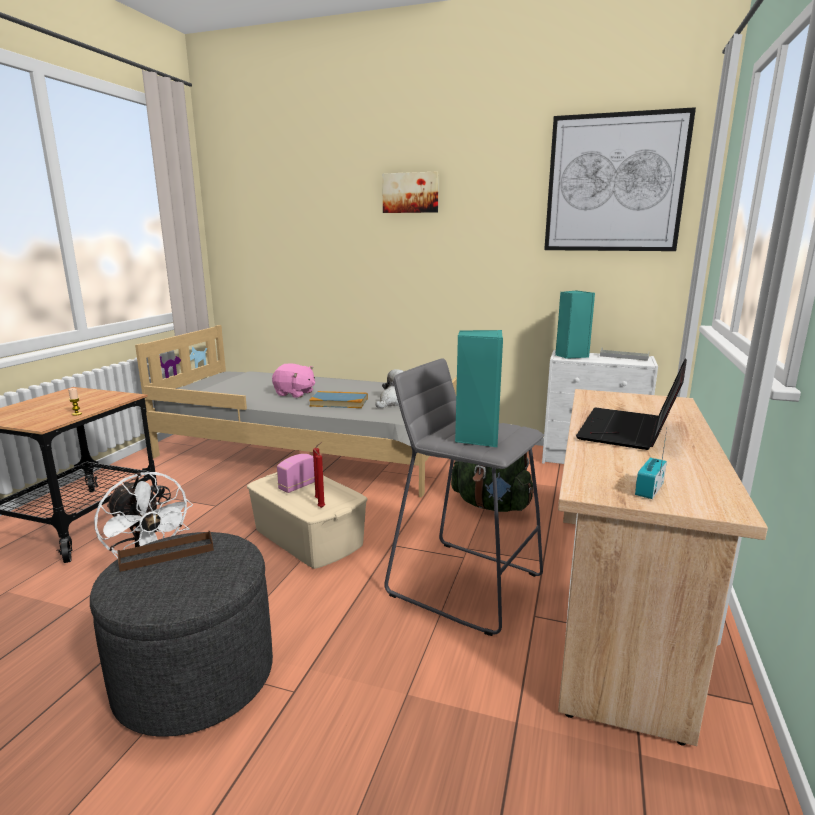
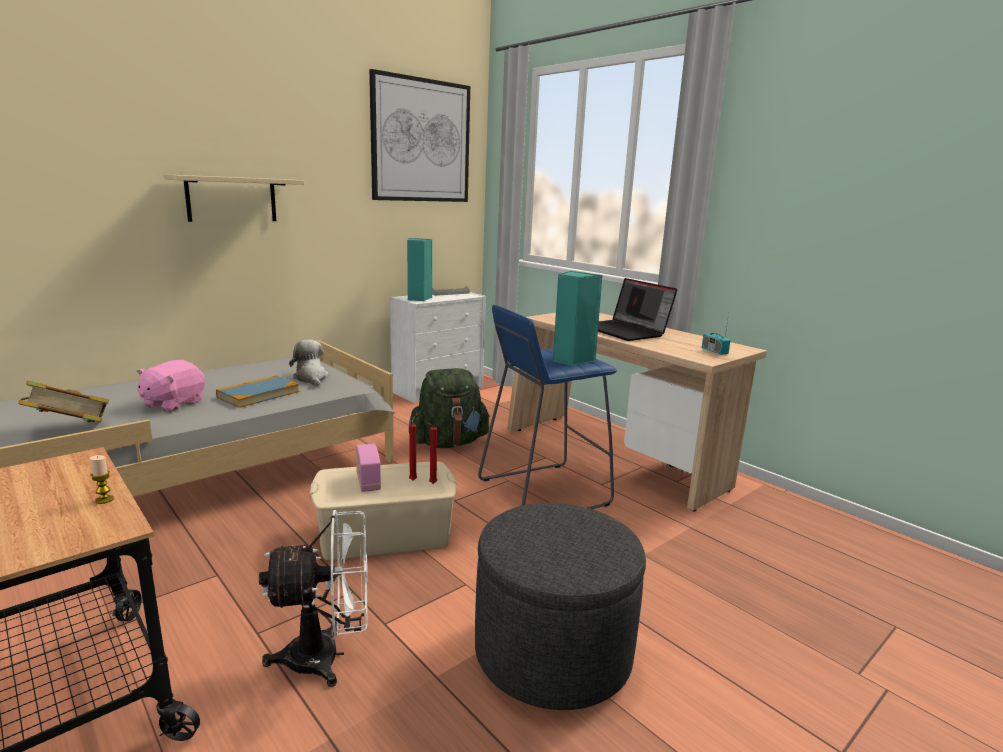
camera: 60 degrees left, 0 degrees up
brown tray [117,531,214,572] -> none
pink plush toy [272,364,315,398] -> pink plush toy turned 150 degrees clockwise [137,360,205,412]
picture [382,172,439,213] -> none
grey stool [384,358,544,636] -> blue stool [478,305,617,509]
none -> book [18,380,109,422]
none -> beige shelf [165,174,304,222]

